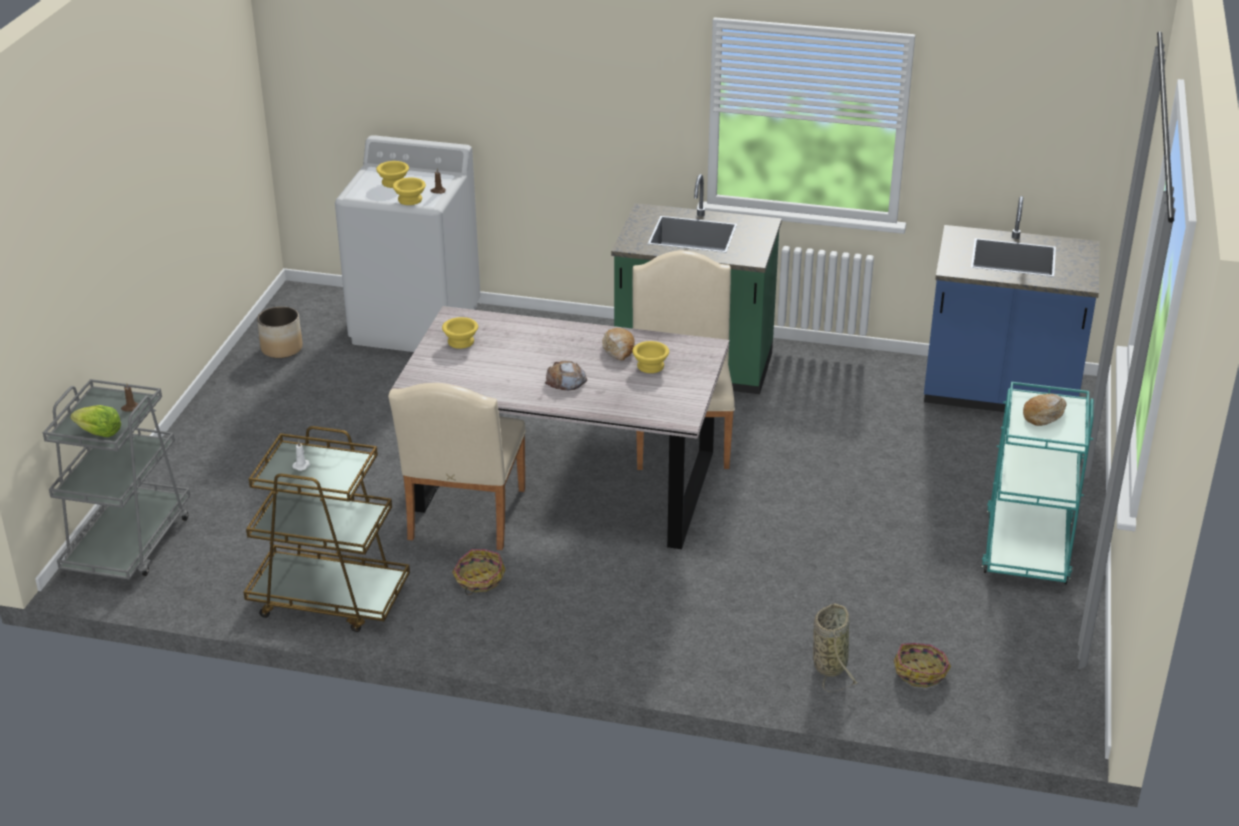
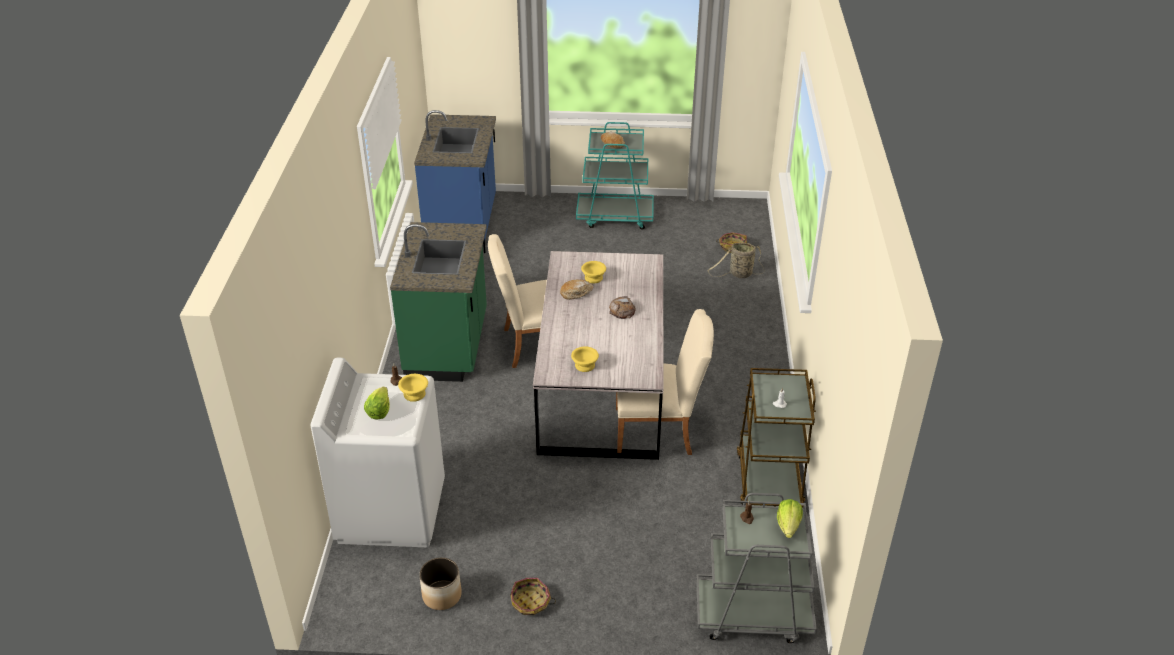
camera: 100 degrees left, 5 degrees up
yellow bowl [376,161,409,188] -> lettuce [364,387,390,419]
basket [452,549,505,595] -> basket moved to [511,578,556,615]

